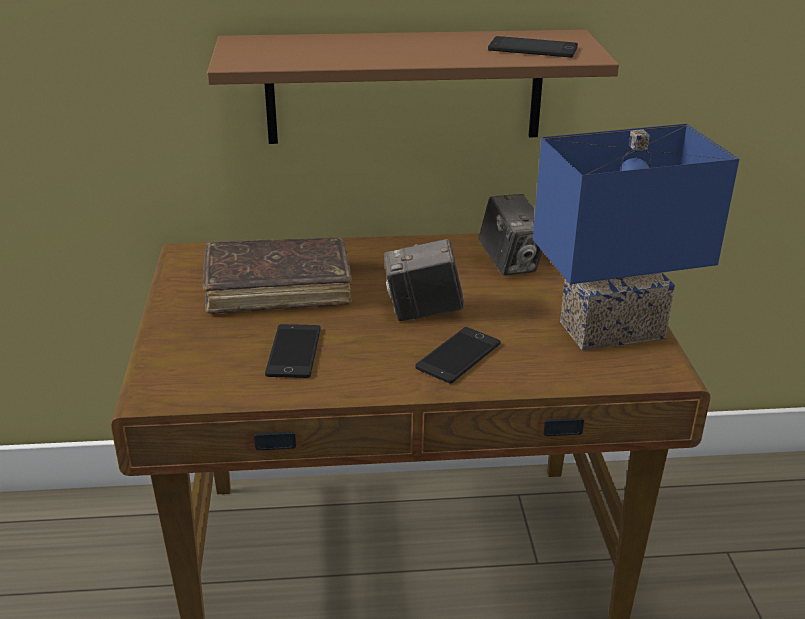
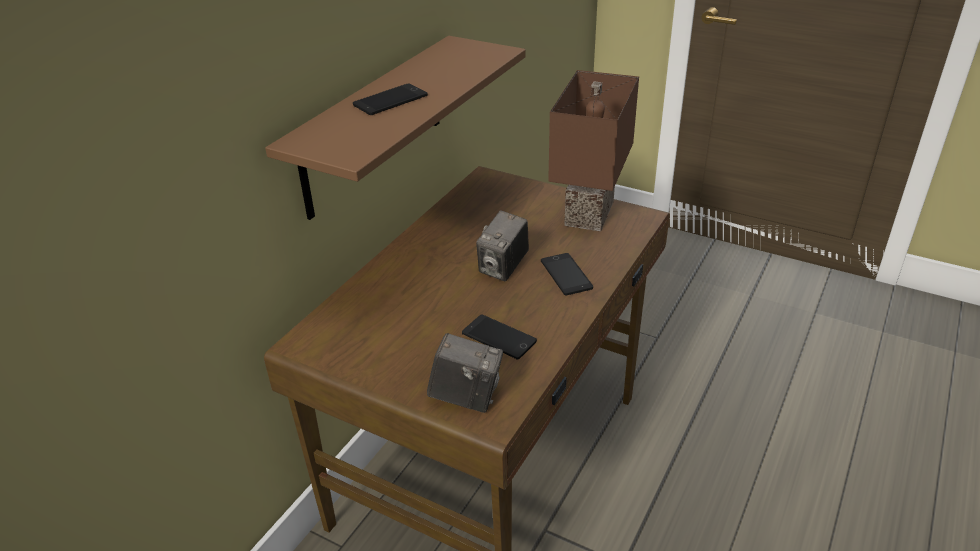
camera: 55 degrees left, 5 degrees up
brown book [203,237,352,314] -> none
camera [478,194,542,276] -> camera moved to [427,333,503,413]
phone [488,36,578,58] -> phone moved to [353,83,428,115]
blue table lamp [533,124,739,351] -> brown table lamp [548,70,639,232]

